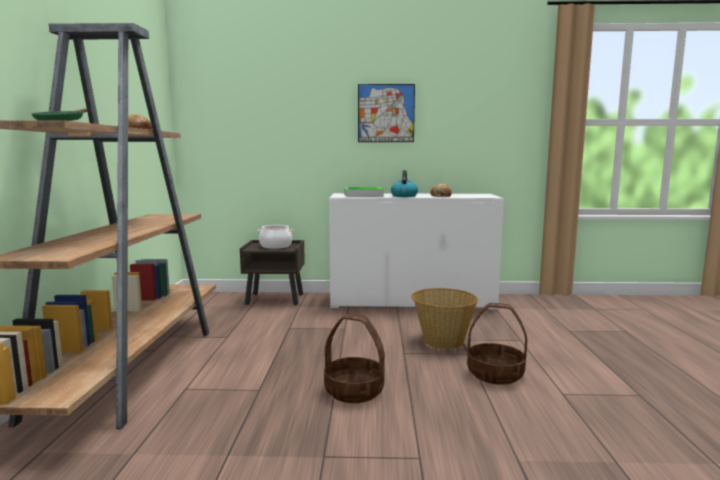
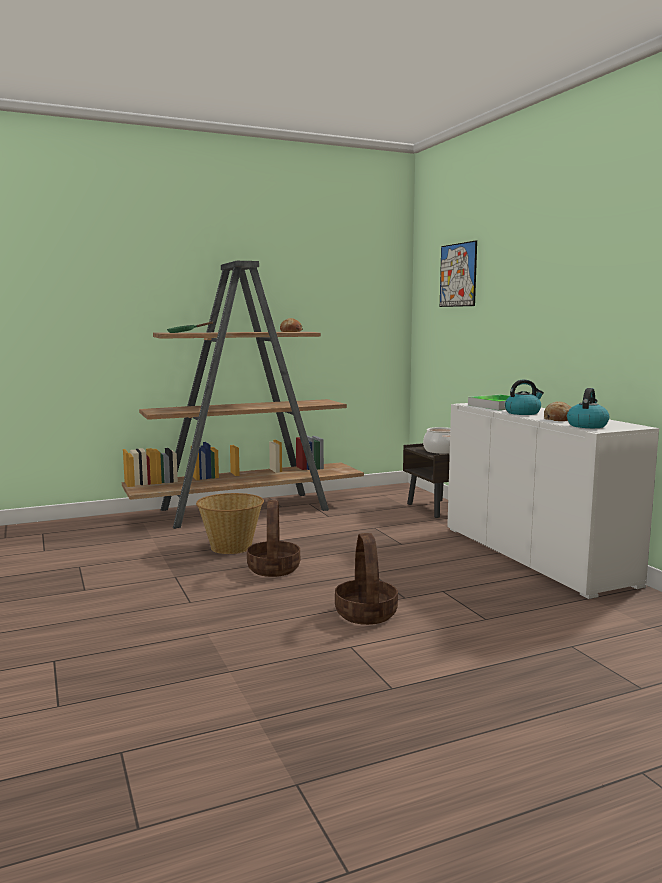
camera: 65 degrees right, 0 degrees up
picture [358,84,415,142] -> picture moved to [440,240,477,307]
basket [411,288,478,350] -> basket moved to [196,493,264,554]
none -> kettle [567,388,609,428]

